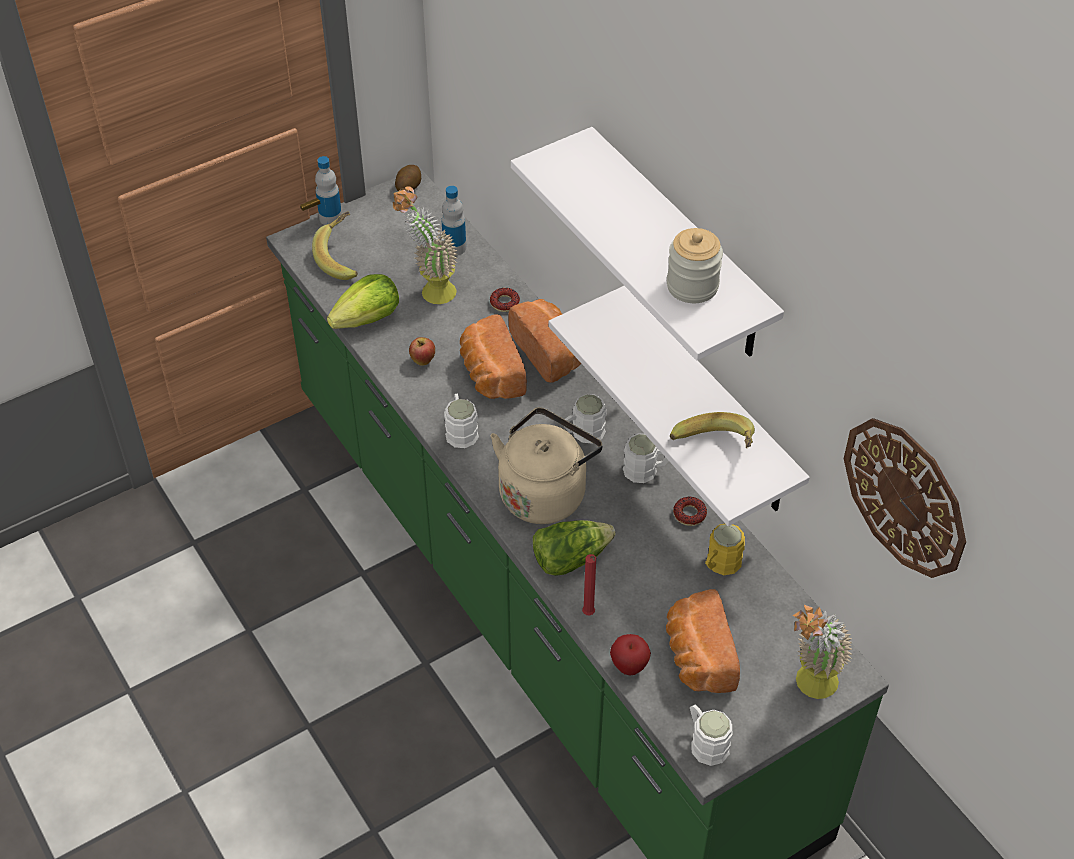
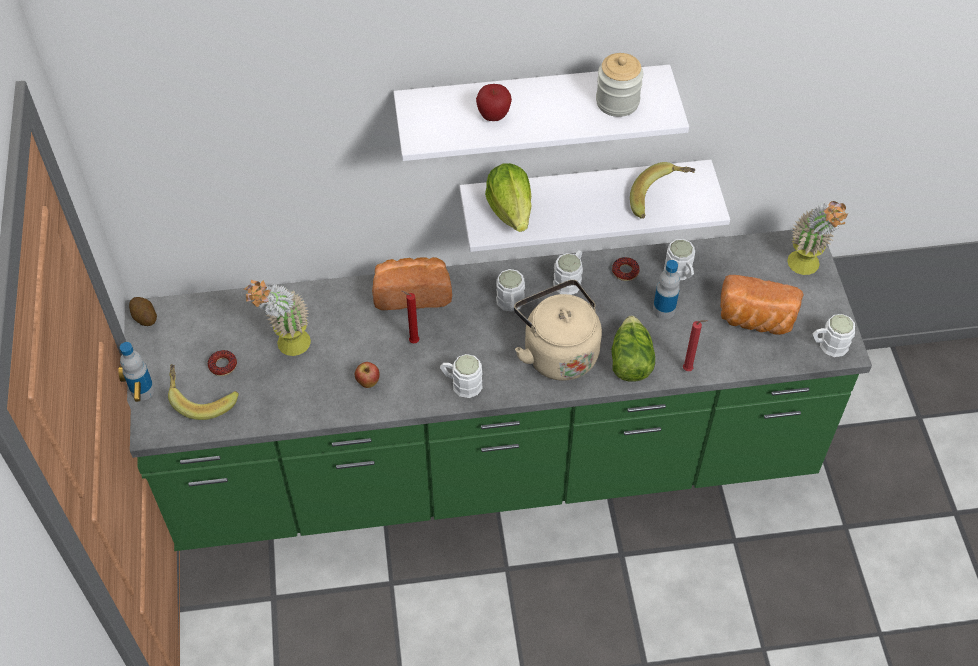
camera: 65 degrees left, 5 degrees up
lettuce [327,274,399,329] -> lettuce moved to [485,163,532,232]
bottle [441,186,466,256] -> bottle moved to [653,260,680,319]
bread [460,314,527,399] -> red candle [402,291,419,344]
donut [490,288,520,312] -> donut moved to [208,350,237,376]
apple [610,634,651,676] -> apple moved to [476,84,512,121]
yellow mug [705,524,745,575] -> white mug [664,239,695,280]
wall clock [844,418,966,578] -> none

